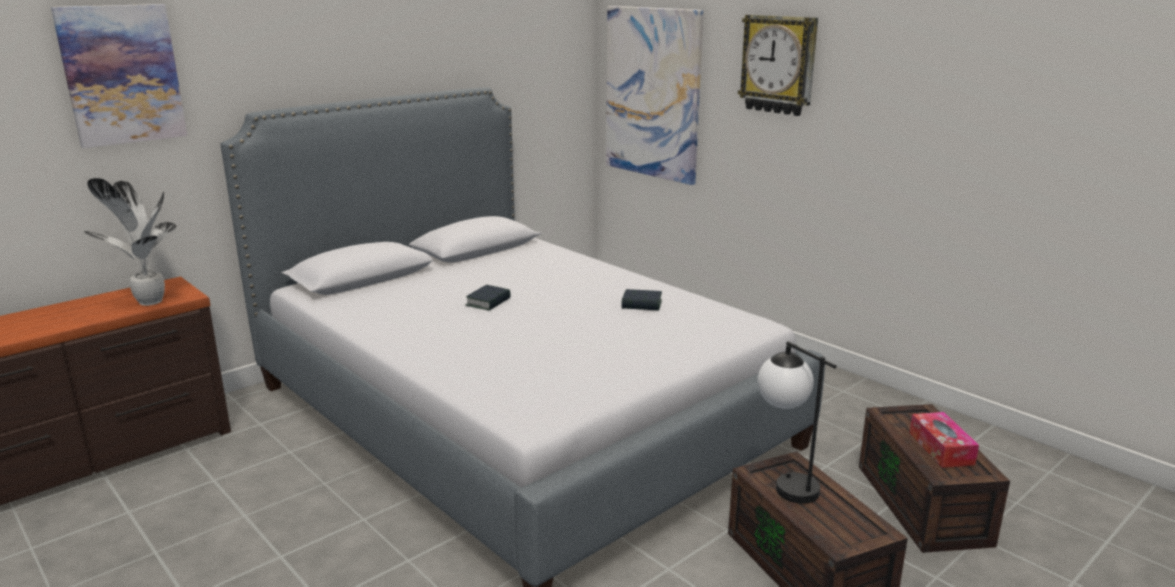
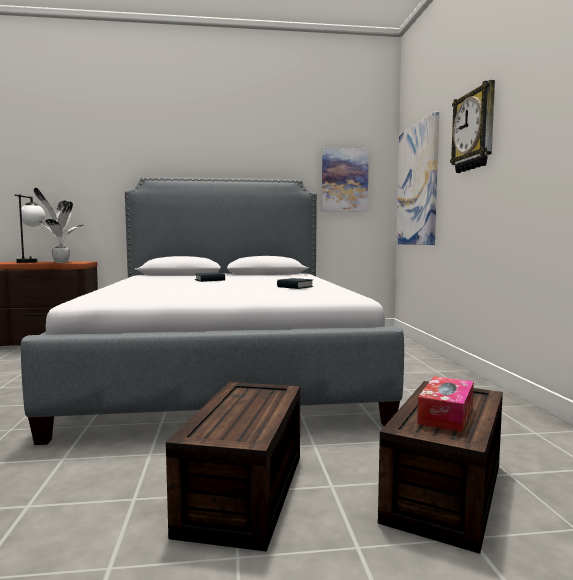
camera: 35 degrees right, 15 degrees down
picture [51,4,187,148] -> picture moved to [322,148,369,212]
table lamp [757,341,836,504] -> table lamp moved to [15,194,45,263]

